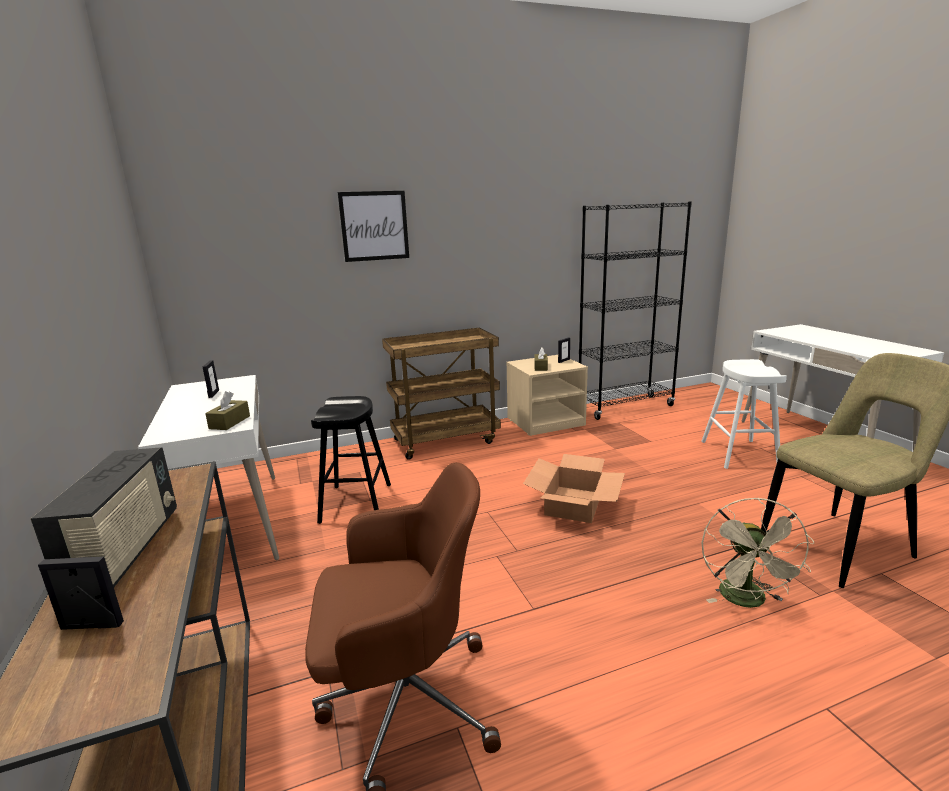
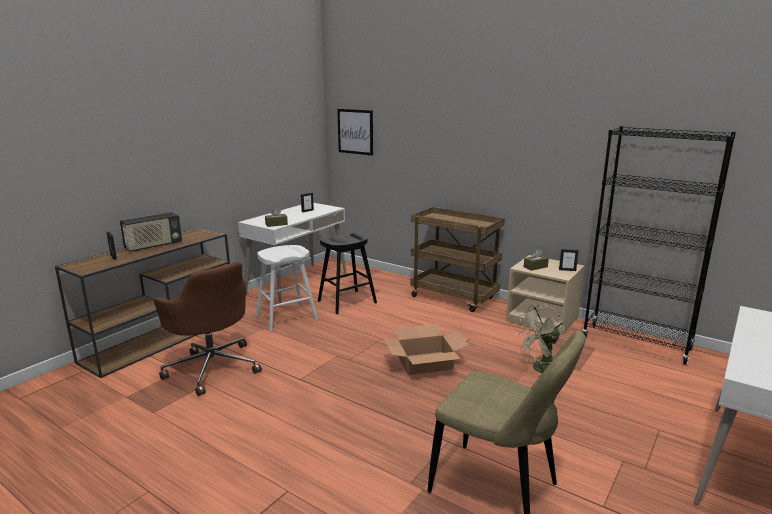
camera: 55 degrees right, 0 degrees up
picture [338,191,409,262] -> picture moved to [337,109,373,156]
white stool [701,359,787,469] -> white stool moved to [256,245,318,332]
beige fan [701,498,814,608] -> beige fan moved to [516,305,565,373]

